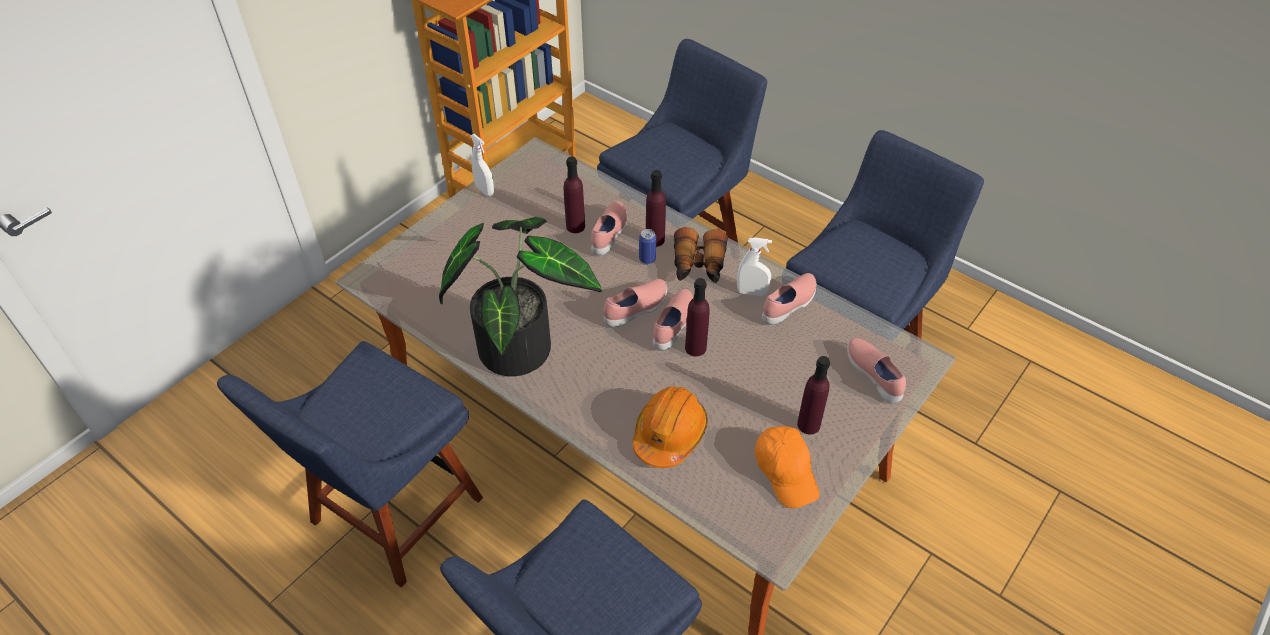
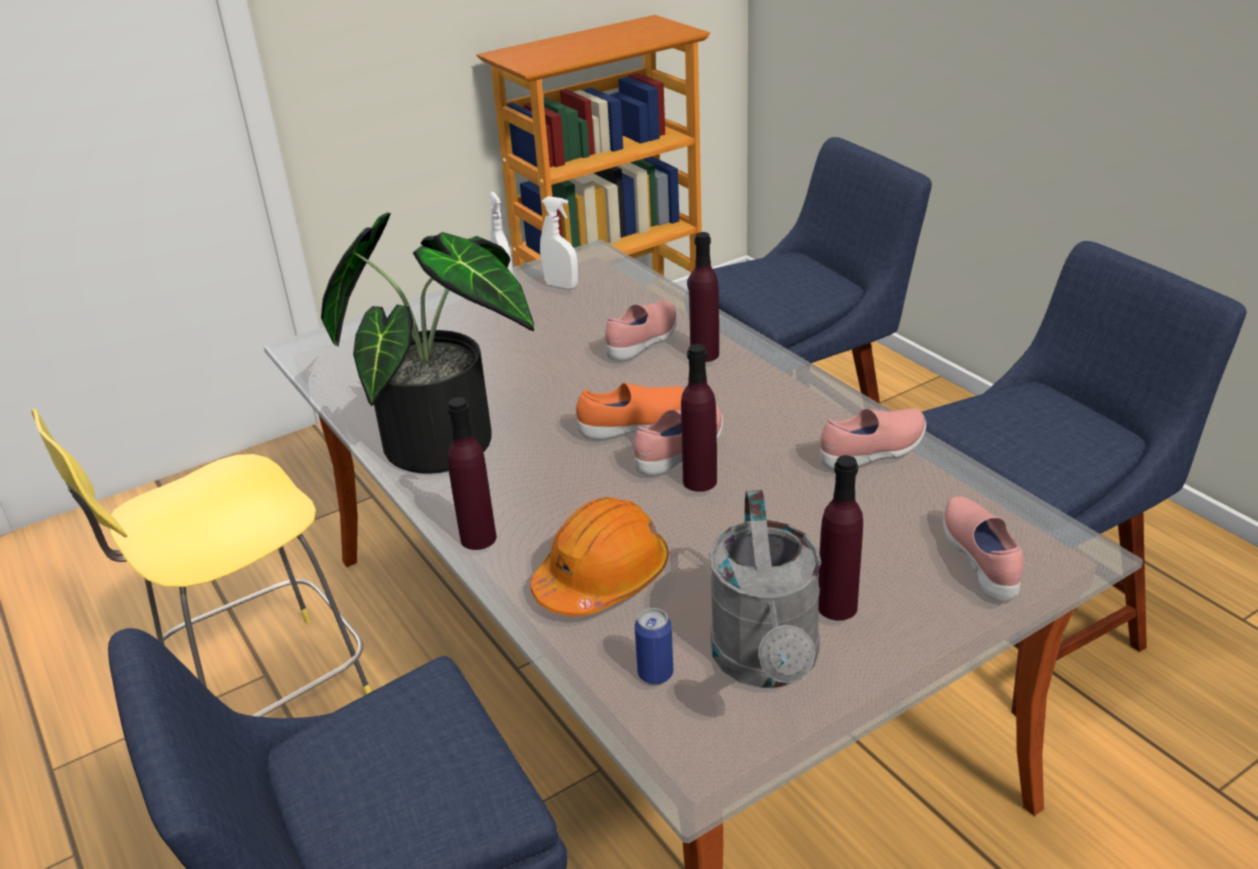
camera: 20 degrees right, 15 degrees down
blue chair [217,341,483,588] -> yellow stool [31,409,372,717]
purple bottle [564,157,585,233] -> purple bottle moved to [448,397,497,550]
pink shoe [603,279,667,327] -> orange shoe [576,383,685,440]
can [639,229,656,264] -> can moved to [635,608,673,685]
binoculars [674,227,728,283] -> none
white spray bottle [737,237,772,296] -> white spray bottle moved to [540,196,578,289]
orange cap [755,426,820,508] -> grey watering can [709,490,822,688]

